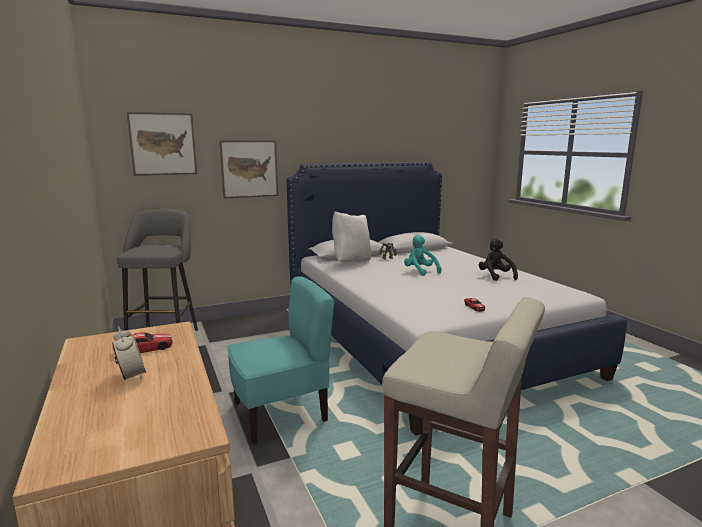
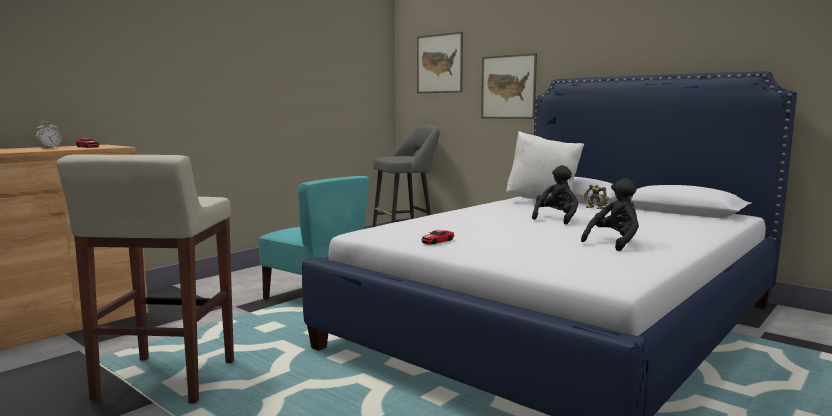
camera: 65 degrees right, 5 degrees down
turquoise plush toy [404,235,442,276] -> black plush toy [532,165,578,224]

